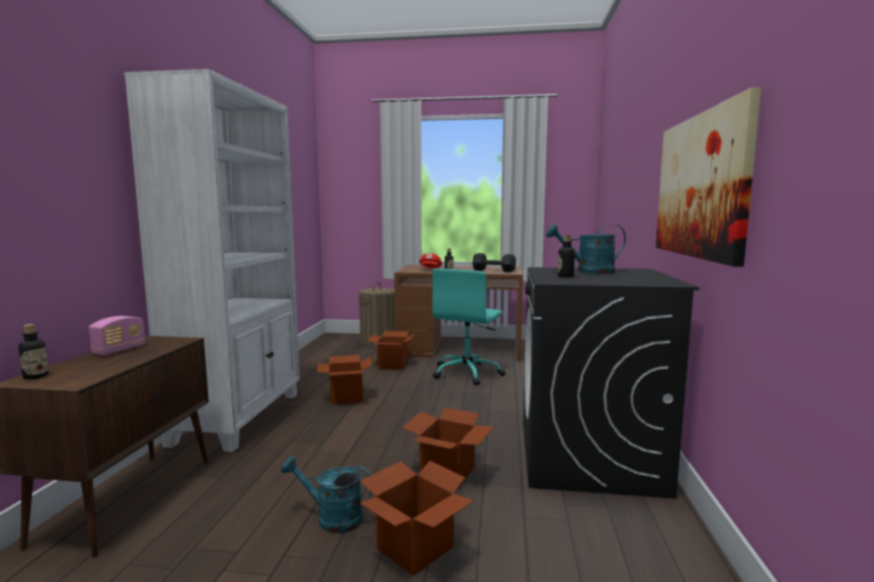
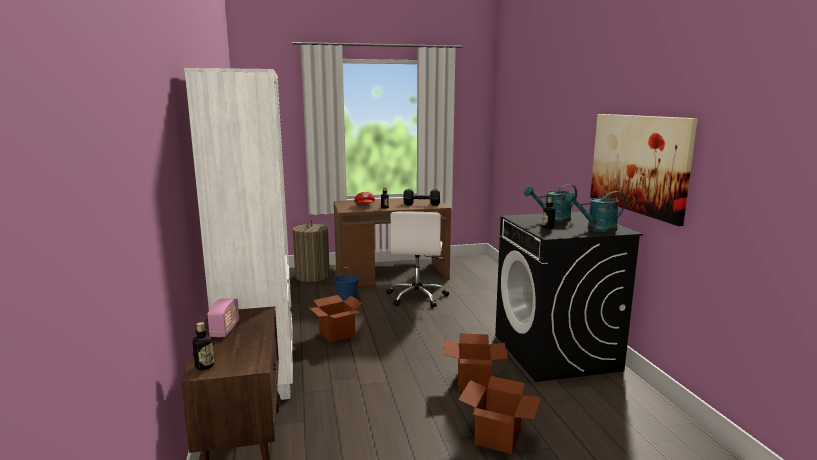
camera: 20 degrees left, 5 degrees up
turquoise watering can [281,456,372,533] -> turquoise watering can moved to [565,191,626,232]
cardboard box [368,331,415,370] -> blue bucket [334,267,359,301]
turquoise office chair [432,269,505,385] -> white office chair [387,211,449,308]

